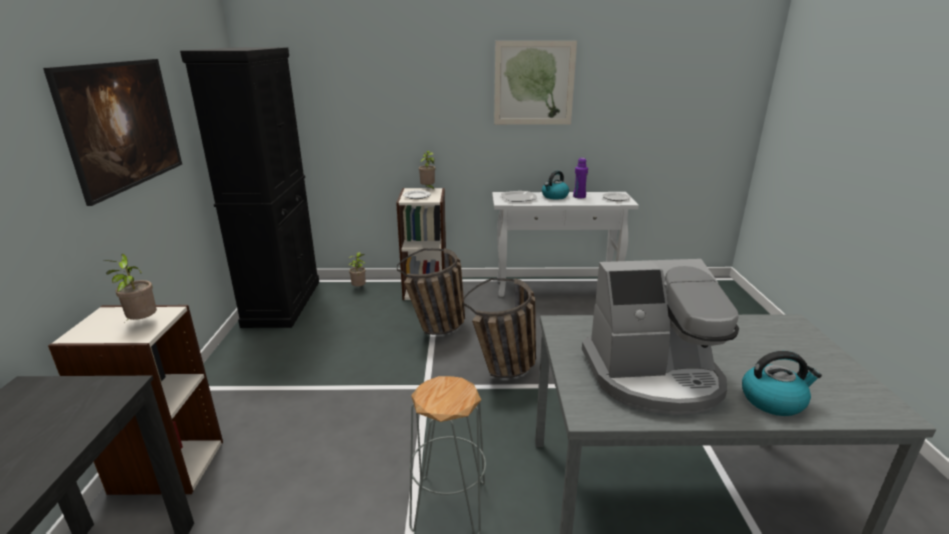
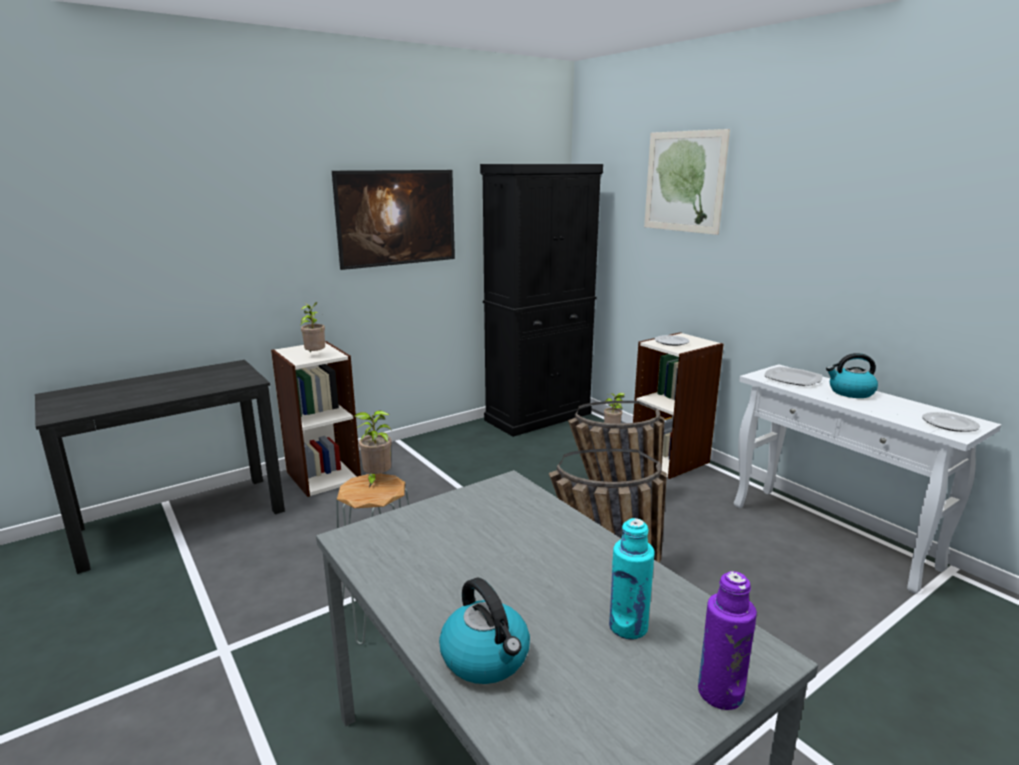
camera: 55 degrees right, 5 degrees down
potted plant [419,151,435,189] -> potted plant moved to [354,410,392,487]
picture [494,41,577,125] -> picture moved to [644,129,730,235]
purple bottle [573,158,588,198] -> purple bottle moved to [698,571,757,710]
coffee machine [582,259,739,415] -> none
none -> turquoise bottle [609,518,655,640]

